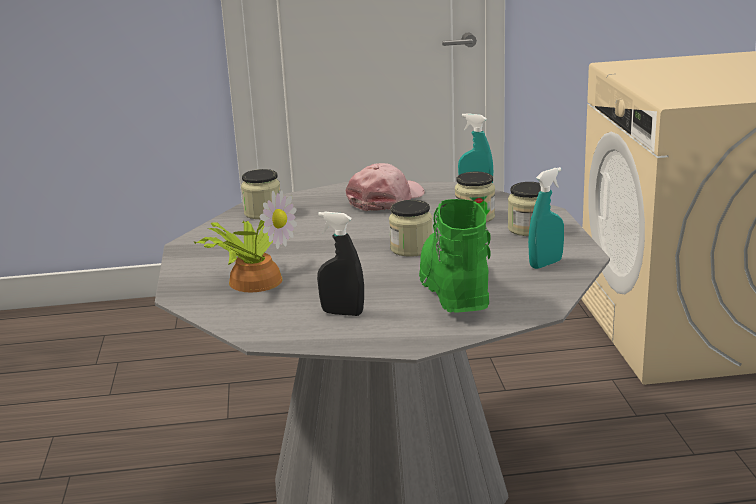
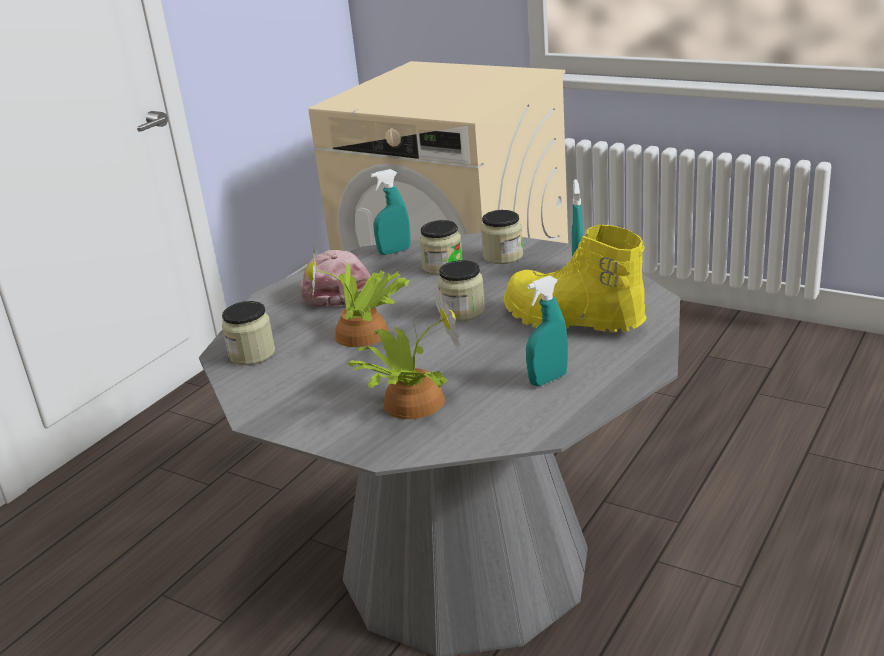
camera: 50 degrees left, 5 degrees up
black spray bottle [317,212,364,316] -> turquoise spray bottle [526,276,568,386]
green boot [419,199,491,313] -> yellow boot [504,224,647,332]
none -> potted plant [306,244,410,347]

